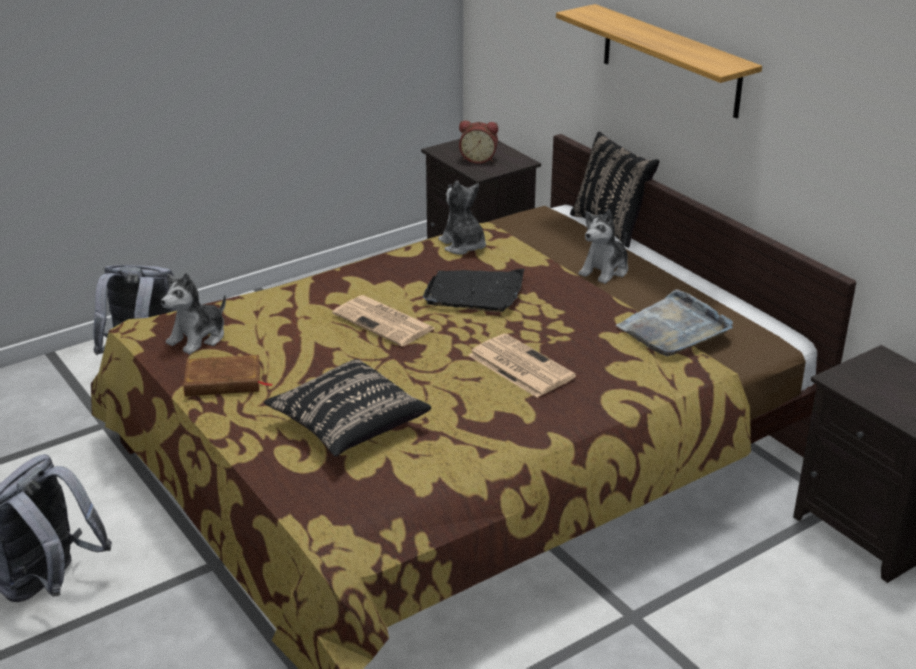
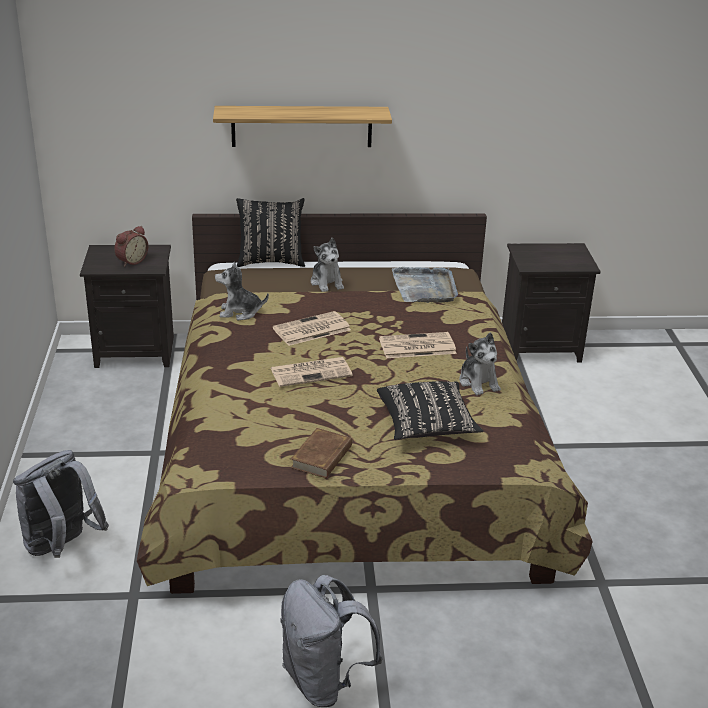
camera: 60 degrees left, 0 degrees up
plush toy [161,273,226,354] -> plush toy moved to [459,332,501,395]
black tray [423,269,524,312] -> newspaper [273,311,351,346]

